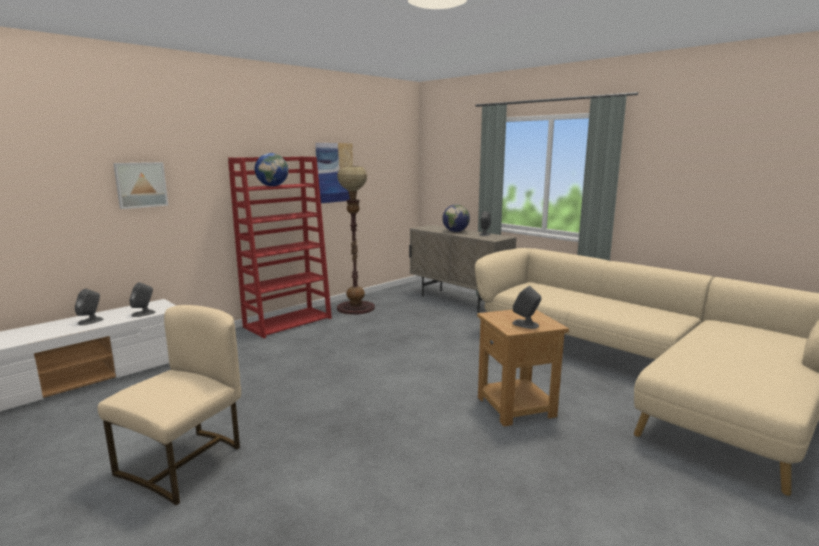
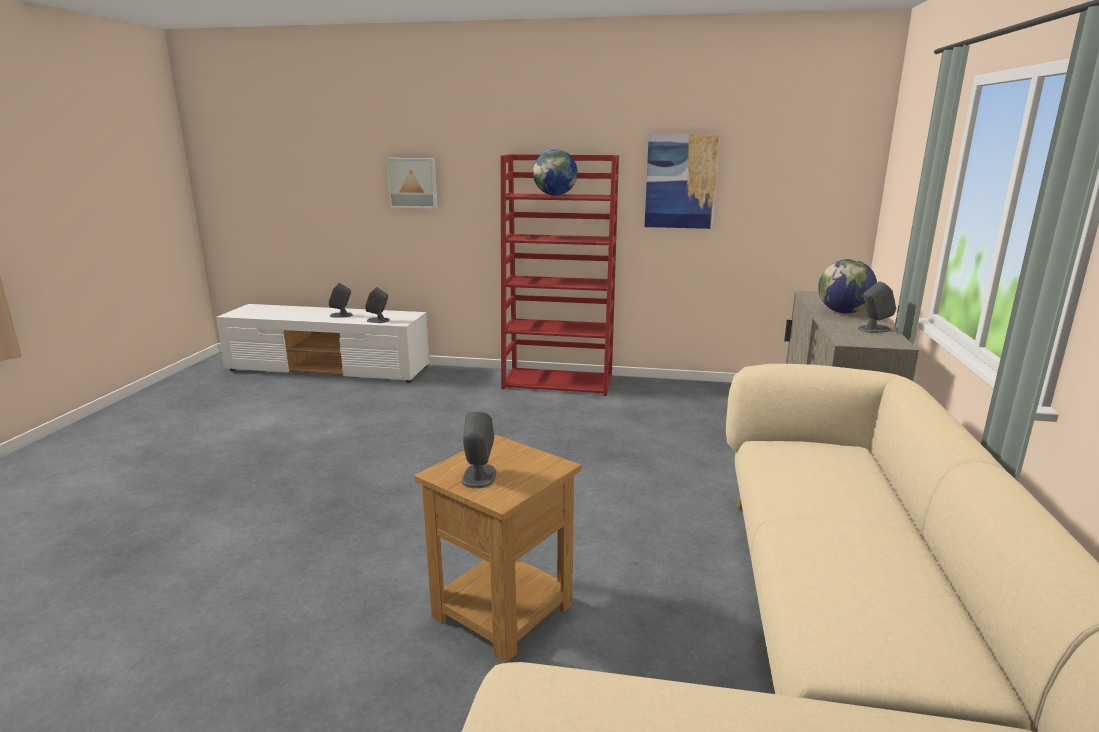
camera: 55 degrees right, 5 degrees up
beige chair [97,305,241,505] -> none
floor lamp [337,166,375,315] -> none

